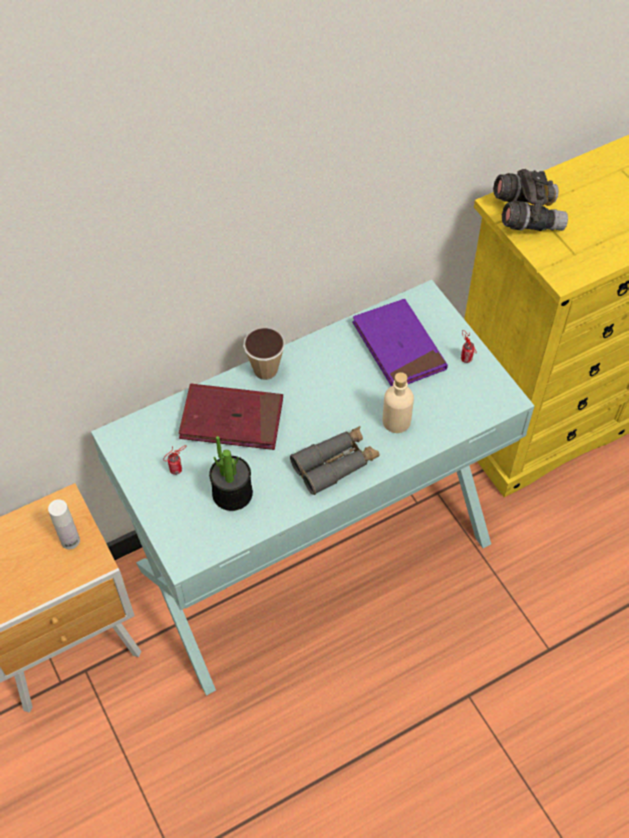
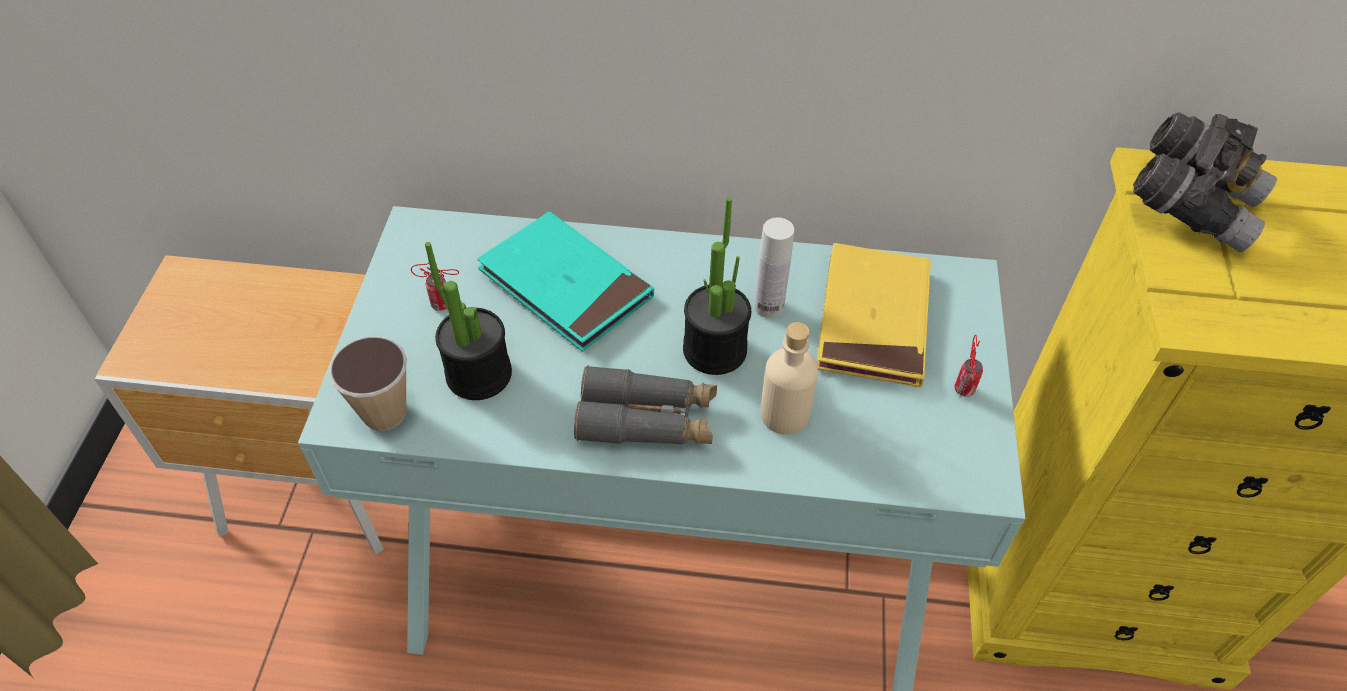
camera: 35 degrees right, 5 degrees down
white bottle [48,499,80,549] -> white bottle moved to [754,217,794,318]
red book [179,384,283,450] -> turquoise book [477,211,654,352]
cup [243,328,285,380] -> cup moved to [328,336,407,431]
purple book [352,299,448,386] -> yellow book [816,243,931,387]
none -> potted plant [683,197,751,375]

